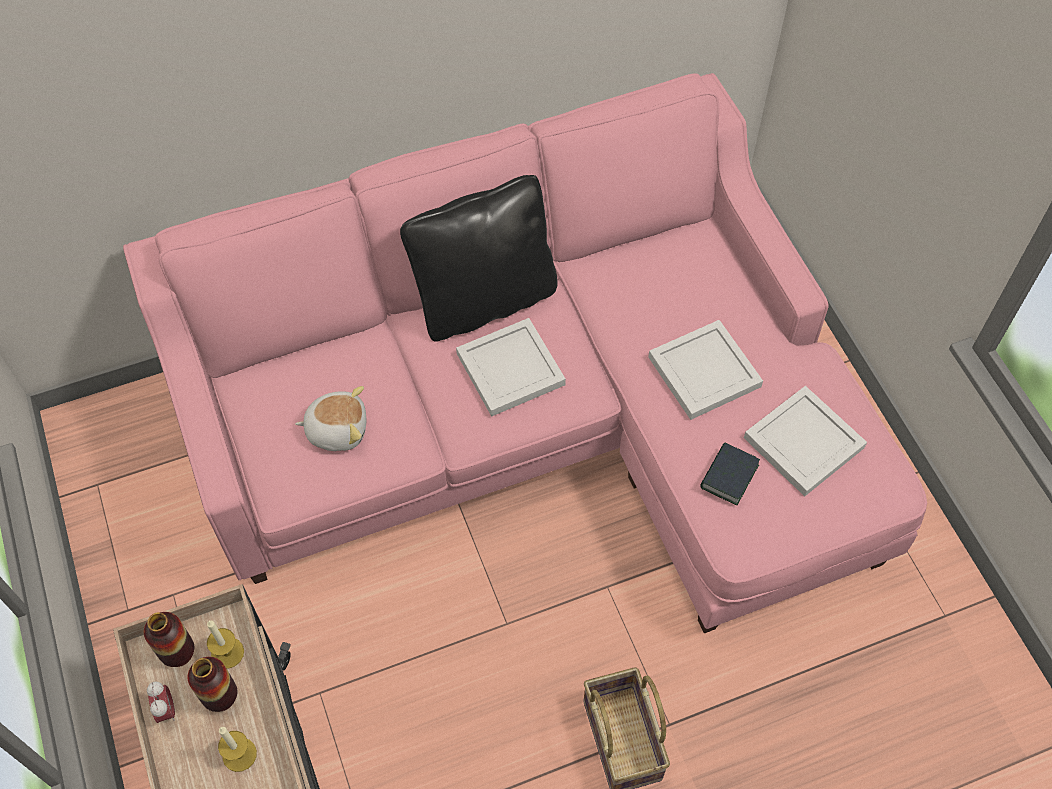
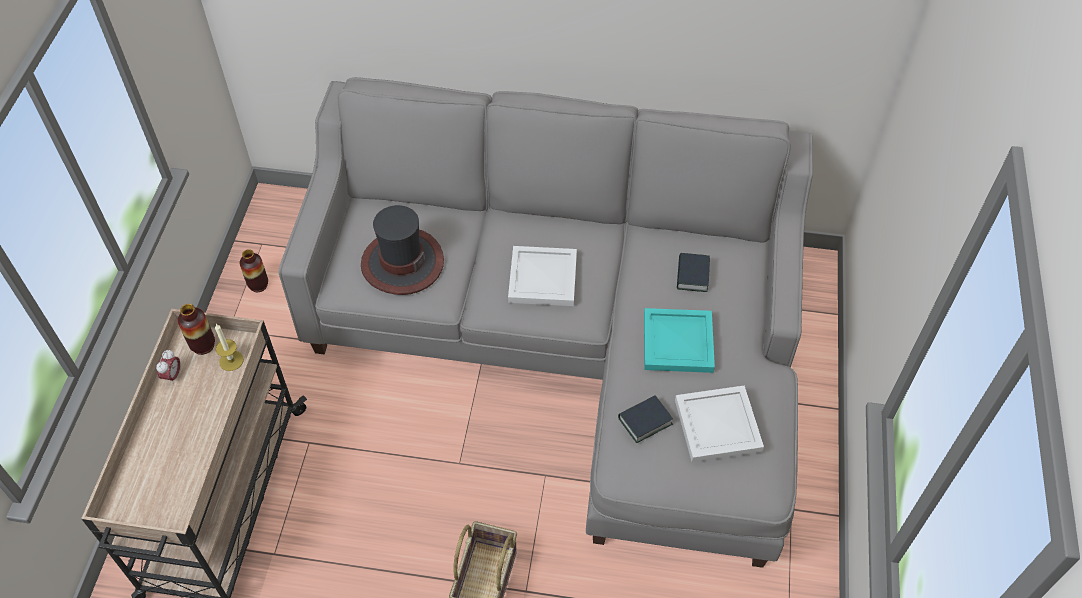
camera: 30 degrees right, 5 degrees down
pink sofa [123,73,927,633] -> grey sofa [278,77,813,568]
vase [188,657,237,712] -> vase moved to [240,249,268,292]
candle [218,727,257,772] -> none
plush toy [295,386,366,451] -> hat [361,205,444,295]
black pillow [400,175,558,342] -> none
white tray [648,320,763,420] -> turquoise tray [644,308,715,373]
none -> book [677,253,710,292]

